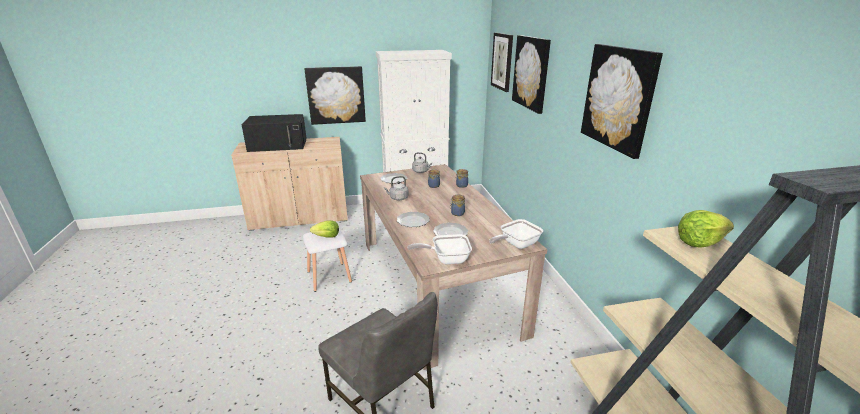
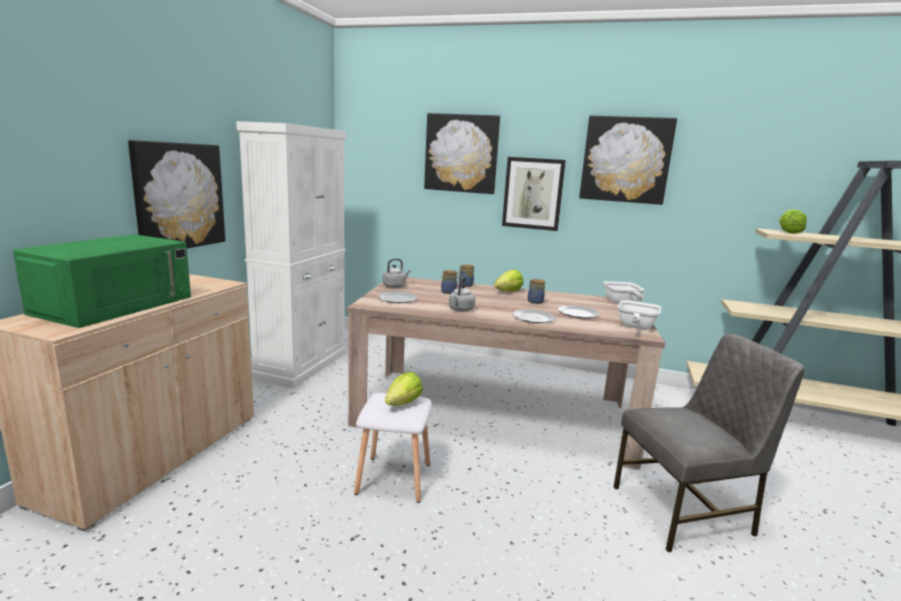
camera: 60 degrees left, 10 degrees down
black microwave [242,114,306,152] -> green microwave [13,234,191,328]
picture [491,33,513,92] -> picture moved to [502,157,566,231]
none -> lettuce [494,270,523,292]

